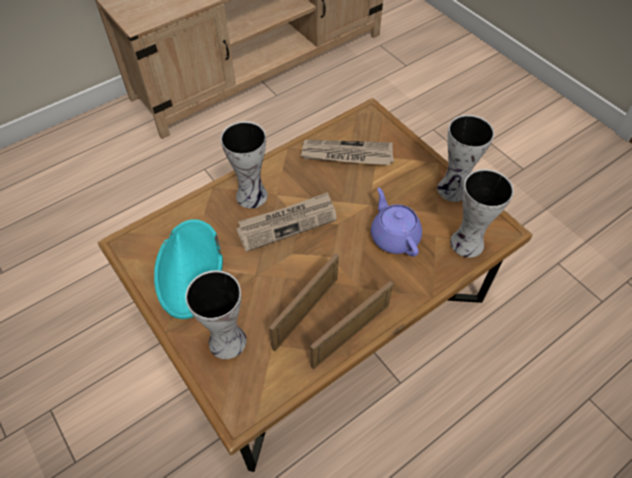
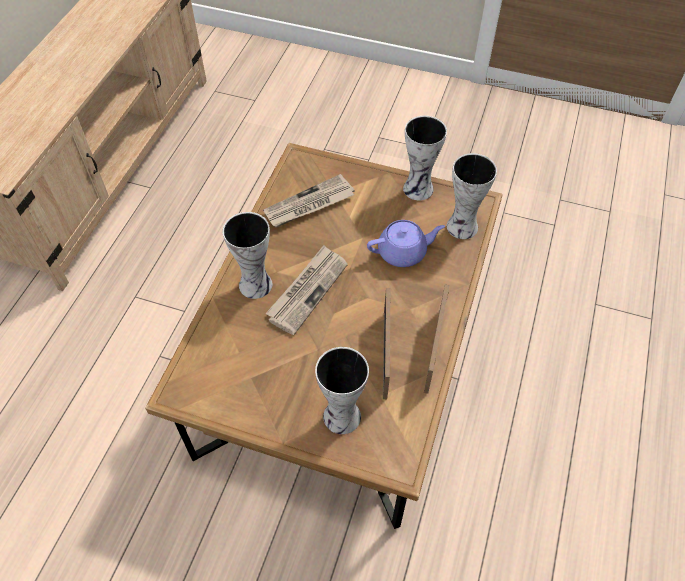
camera: 35 degrees left, 0 degrees up
turquoise hat [154,219,223,319] -> none
purple teapot [371,188,422,257] -> purple teapot turned 135 degrees clockwise [367,220,445,267]

